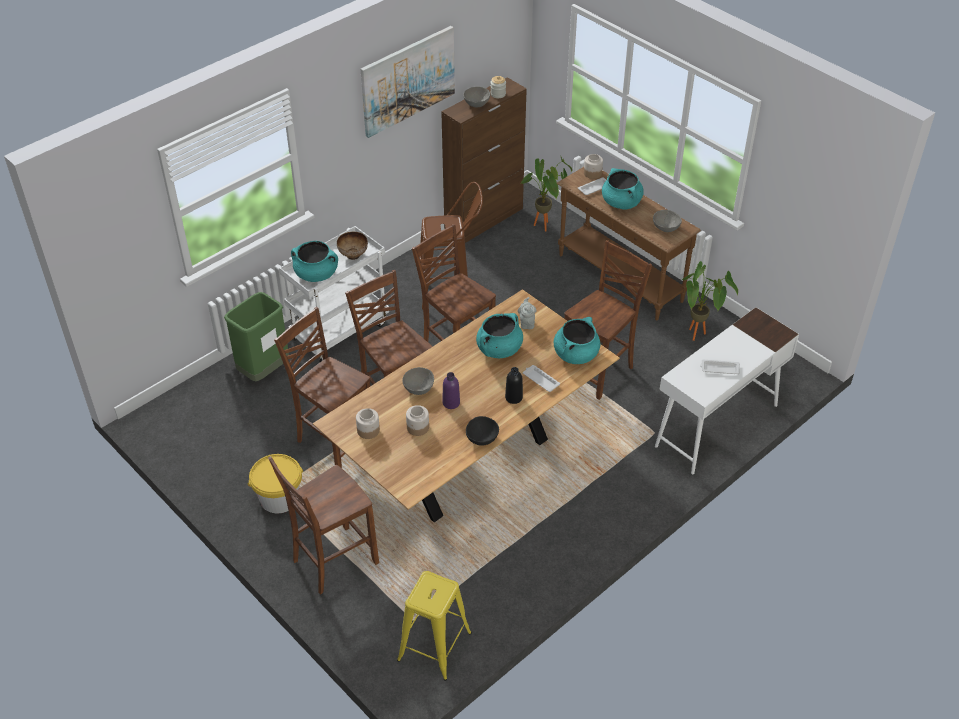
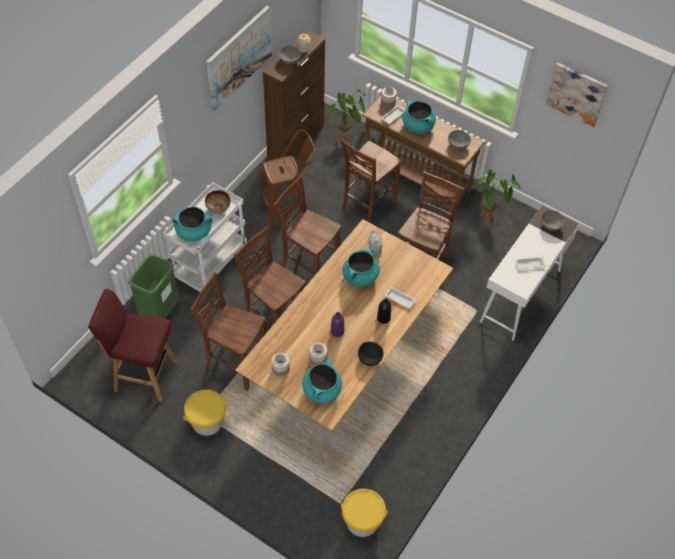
camera: 15 degrees left, 10 degrees up
brown chair [268,456,379,594] -> brown chair moved to [340,138,401,223]
yellow stool [397,571,472,681] -> yellow bucket [341,489,388,537]
grey bowl [402,367,434,395] -> grey bowl moved to [541,210,565,231]
turquoise cooking pot [554,317,600,364] -> turquoise cooking pot moved to [302,360,342,403]
none -> red stool [88,289,177,402]
none -> picture [545,63,609,127]

